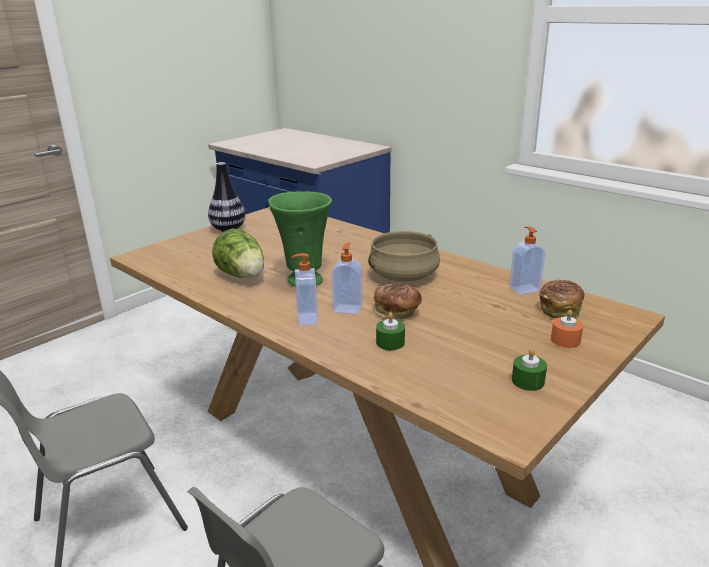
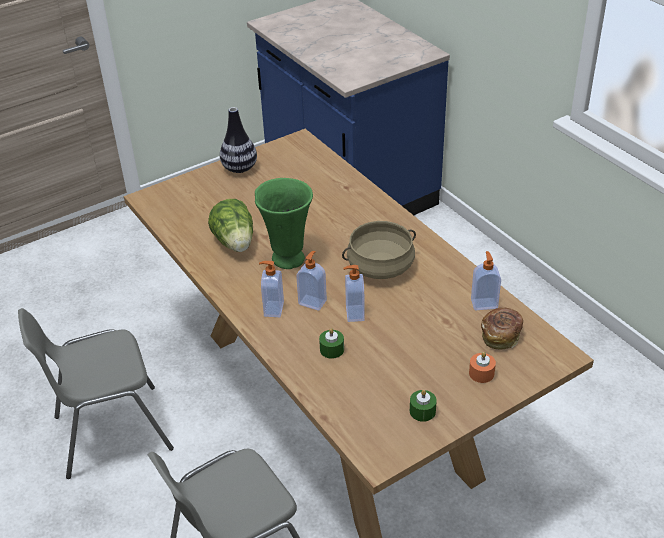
camera: 15 degrees right, 15 degrees up
bread [374,284,422,319] -> soap dispenser [343,265,365,322]

